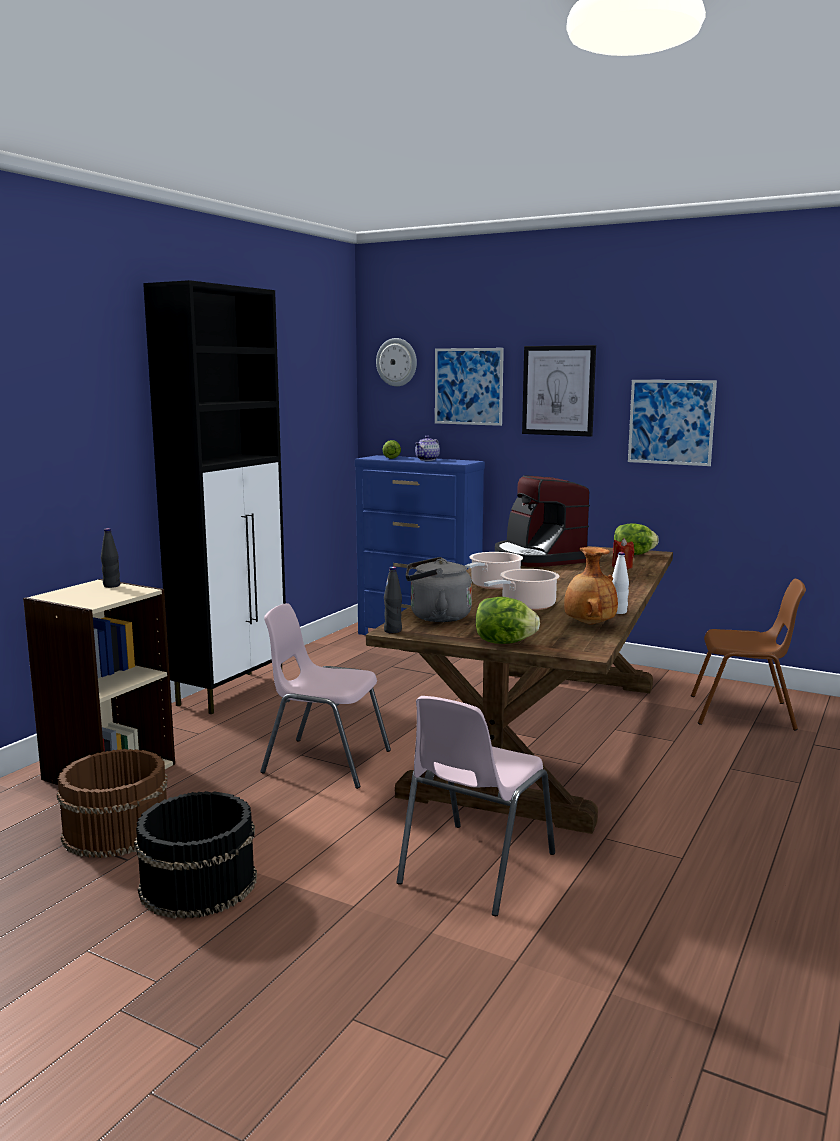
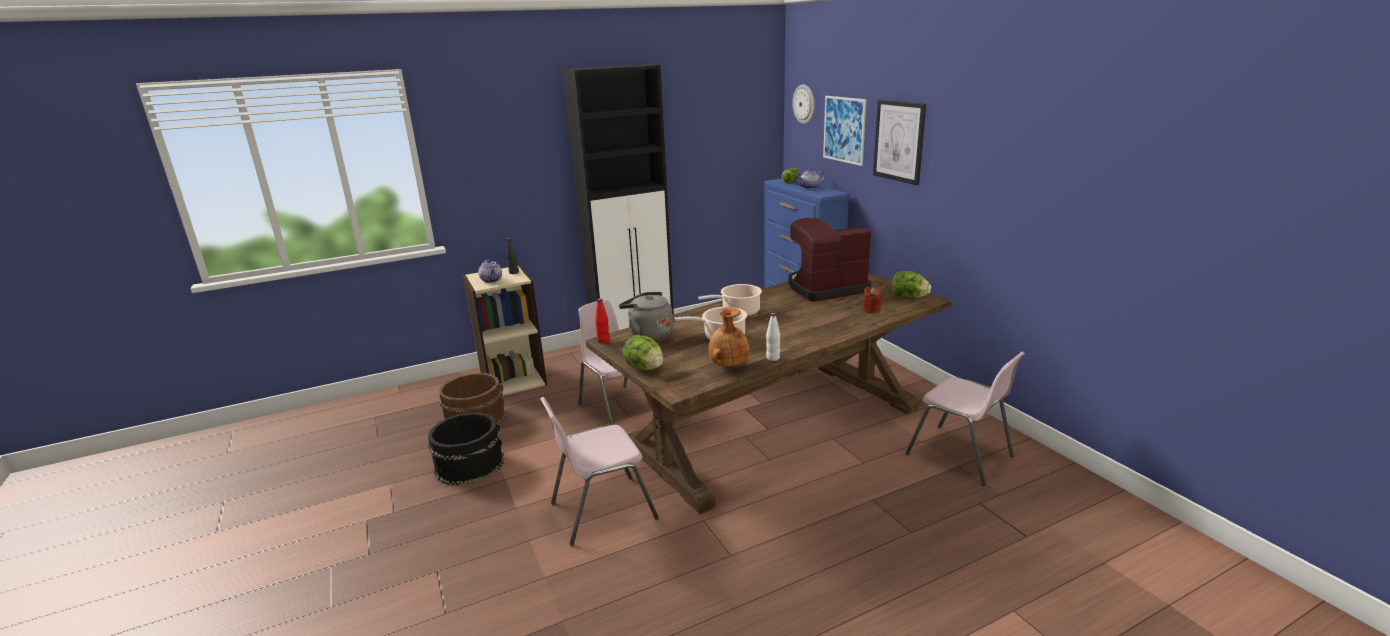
camera: 35 degrees right, 10 degrees up
black bottle [384,567,402,633] -> red bottle [595,298,610,343]
coffee machine [495,475,590,567] -> coffee machine turned 60 degrees clockwise [788,218,871,302]
picture [628,380,717,466] -> none
brown chair [691,579,806,731] -> pink chair [905,352,1025,486]
none -> teapot [479,259,502,283]

